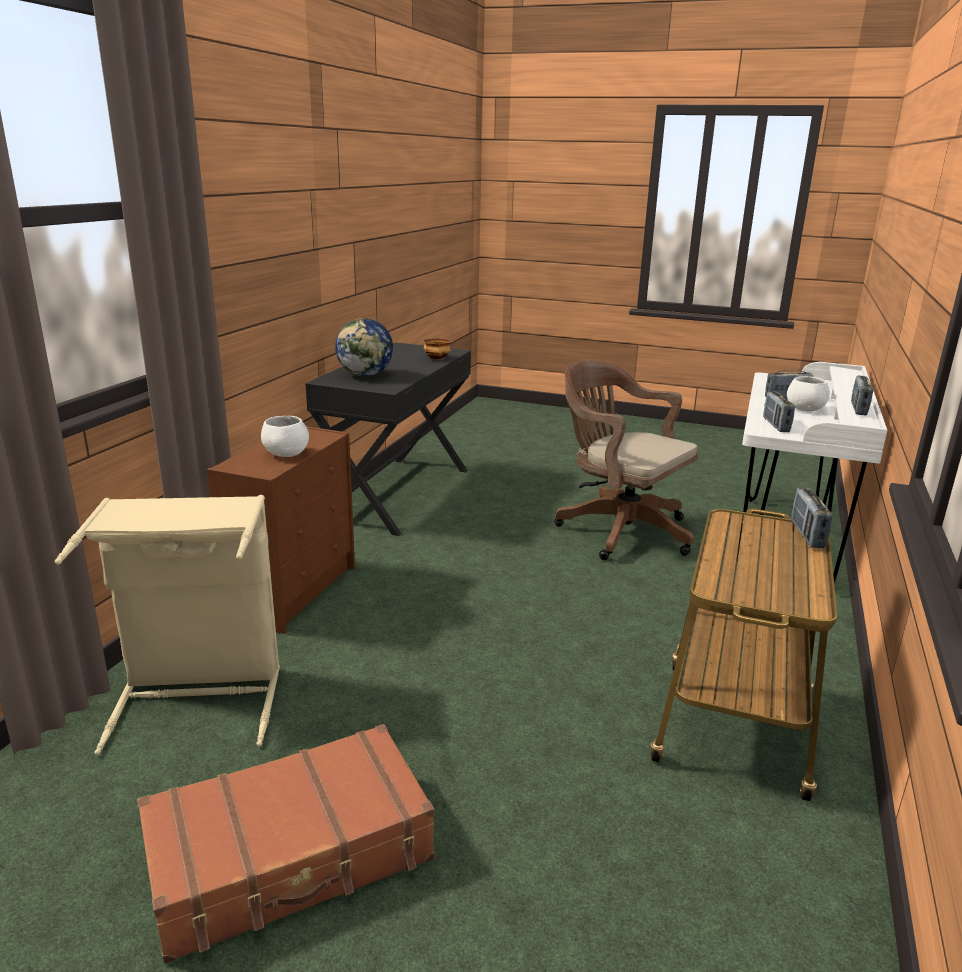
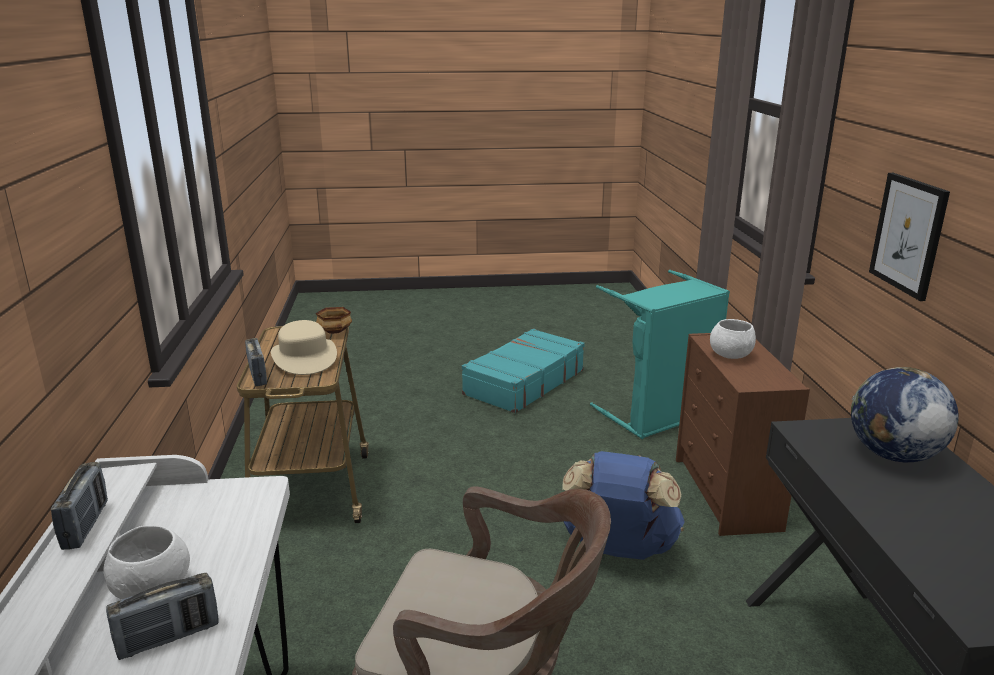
camera: 155 degrees right, 0 degrees up
beige laundry basket [55,495,280,755] -> turquoise laundry basket [590,270,730,439]
brown suitcase [137,724,434,964] -> turquoise suitcase [462,328,585,413]
bowl [424,338,451,360] -> bowl moved to [316,307,352,334]
radio [763,391,795,432] -> none
none -> beige hat [271,320,337,375]
none -> blue backpack [562,451,685,560]
none -> picture [869,173,950,301]

